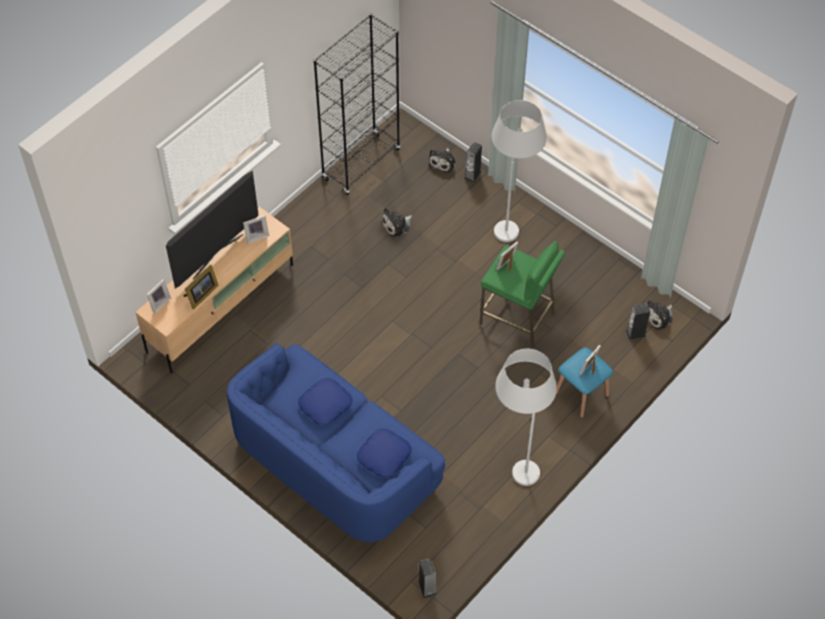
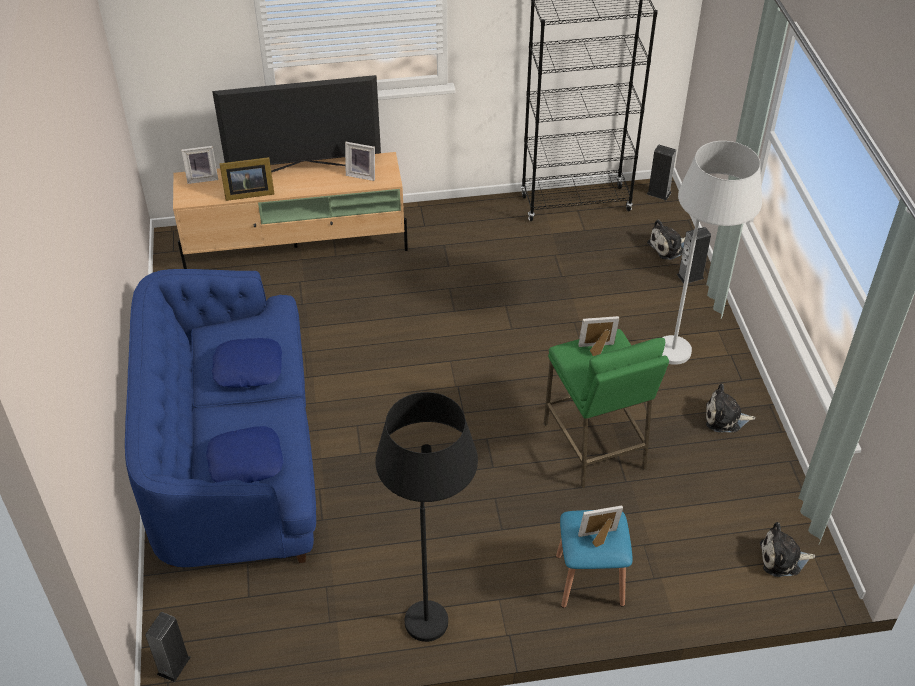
camera: 40 degrees right, 10 degrees down
plush toy [381,208,412,237] -> plush toy moved to [706,384,756,432]
white floor lamp [495,349,557,486] -> black floor lamp [375,392,478,642]
speaker [626,304,650,340] -> speaker moved to [647,144,677,201]

